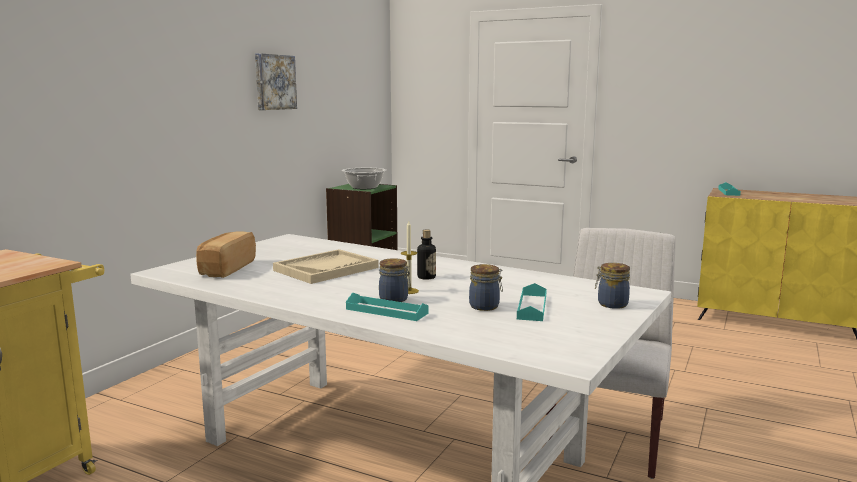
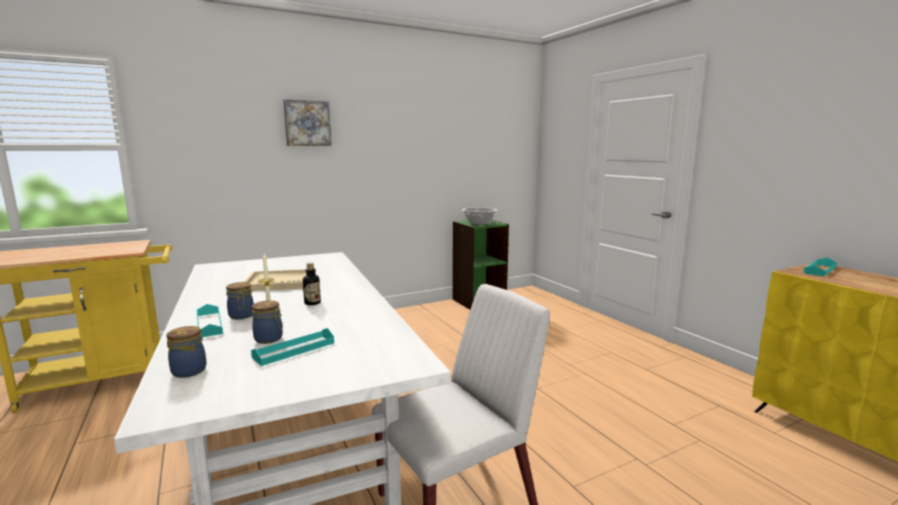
camera: 35 degrees right, 0 degrees up
bread [196,231,256,278] -> none
picture [255,53,297,110] -> picture moved to [283,99,332,146]
jar [595,263,630,309] -> jar moved to [166,326,207,378]

